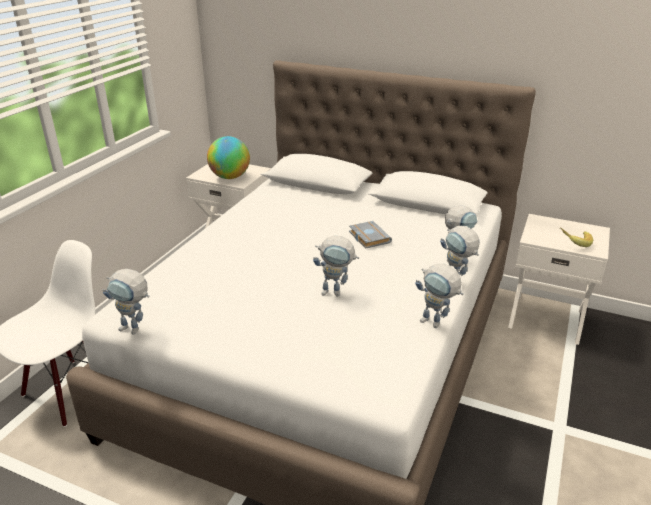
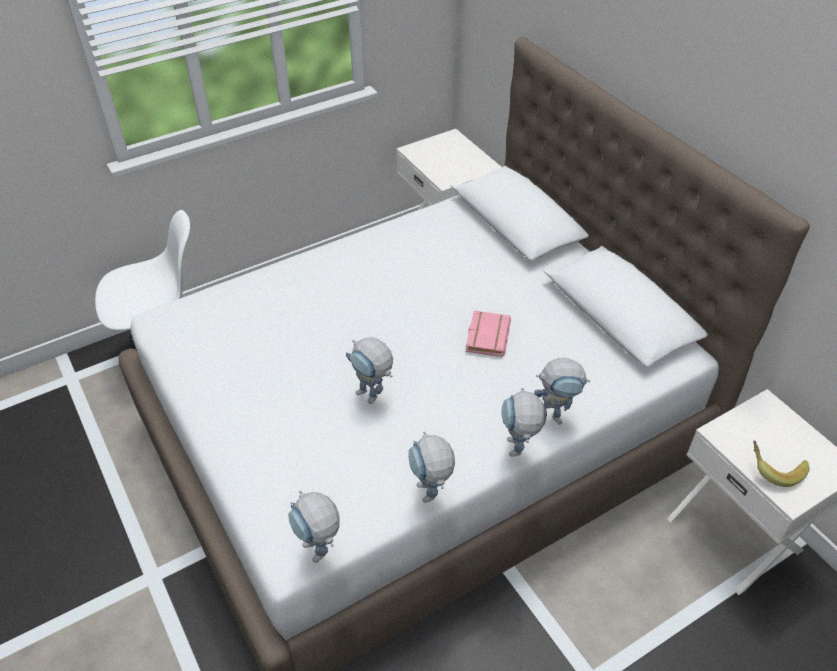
camera: 35 degrees right, 15 degrees up
toy robot [103,269,150,335] -> toy robot moved to [288,491,340,563]
globe [207,136,250,179] -> none
grey book [349,221,392,249] -> pink book [466,311,511,357]

